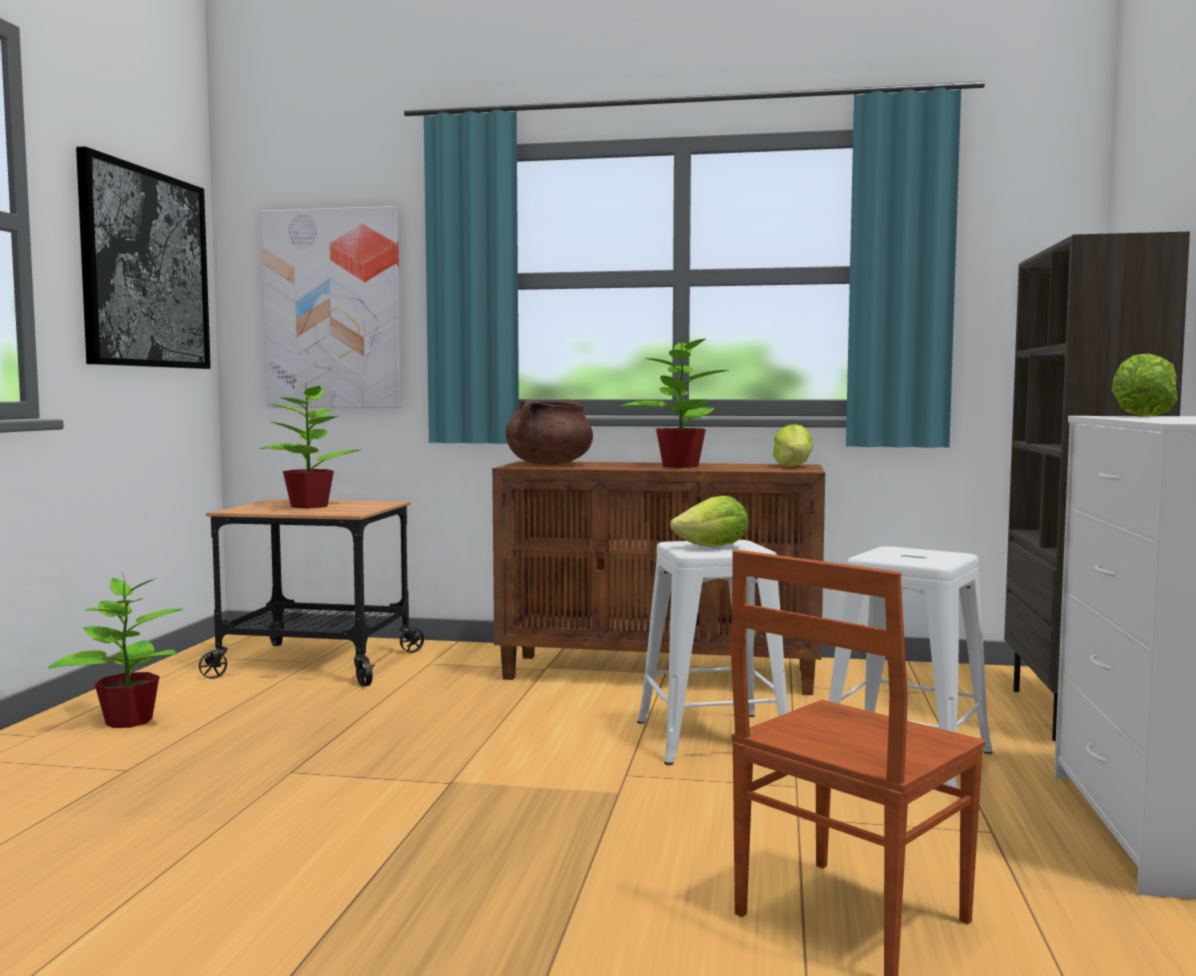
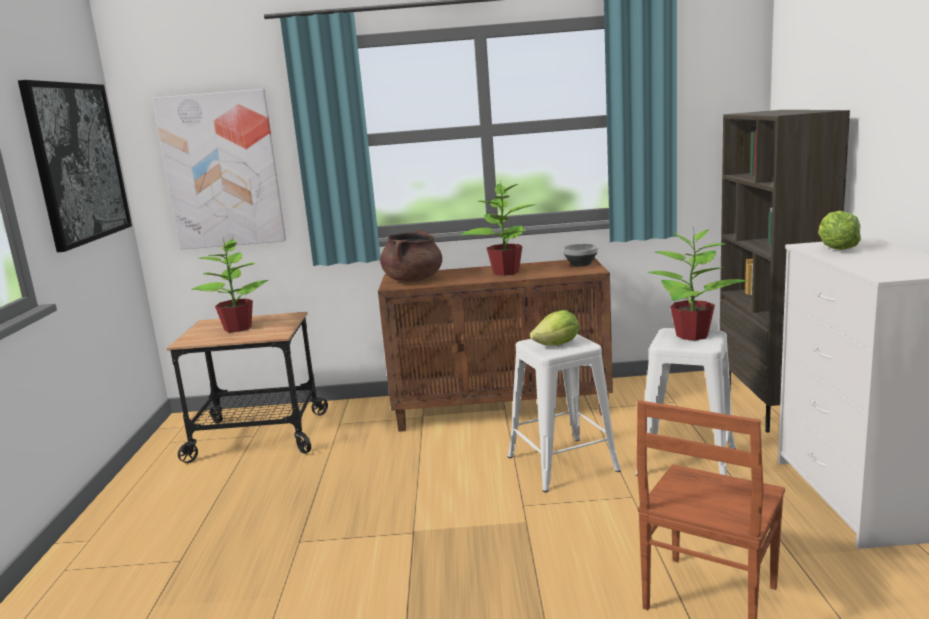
camera: 10 degrees left, 10 degrees up
potted plant [48,573,183,728] -> potted plant moved to [647,226,747,340]
lettuce [773,424,813,467] -> bowl [562,244,599,266]

